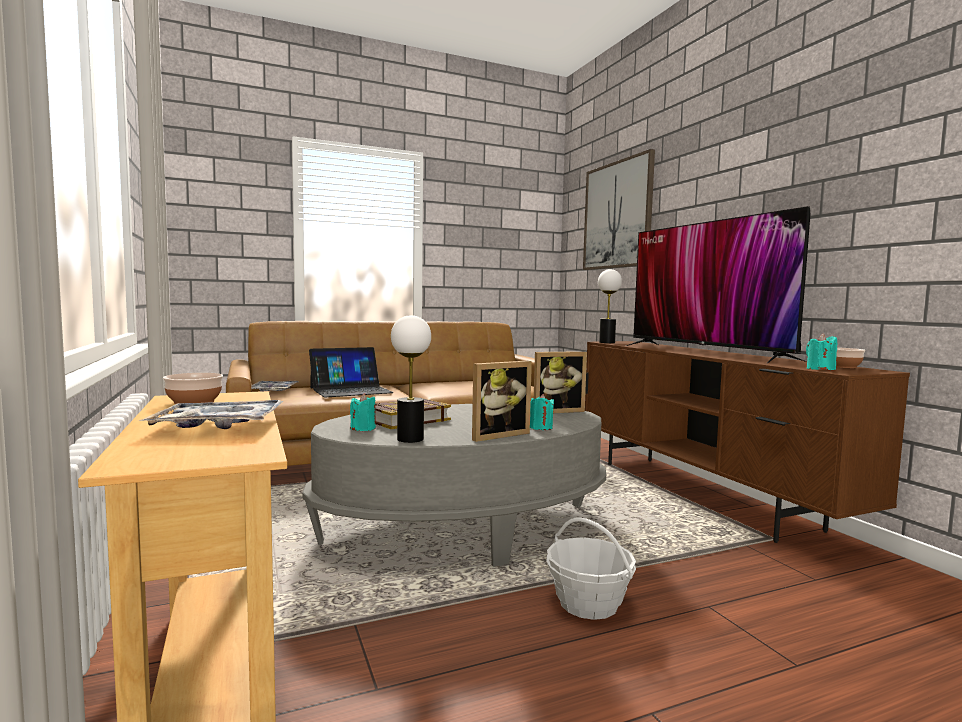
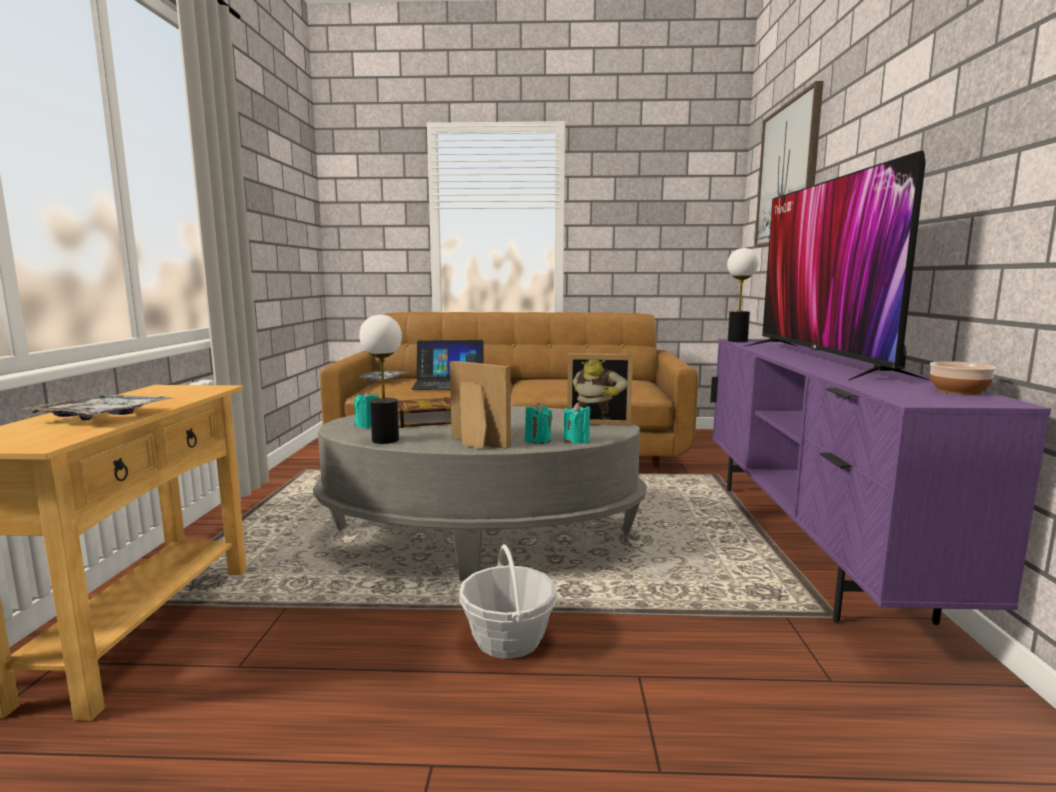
camera: 25 degrees right, 5 degrees up
bowl [163,373,223,404] -> none
picture frame [472,361,532,442] -> picture frame turned 135 degrees counterclockwise [450,361,511,449]
brown tv stand [585,341,910,543] -> purple tv stand [710,339,1051,625]
turquoise candle [806,334,837,370] -> turquoise candle moved to [564,402,591,444]

